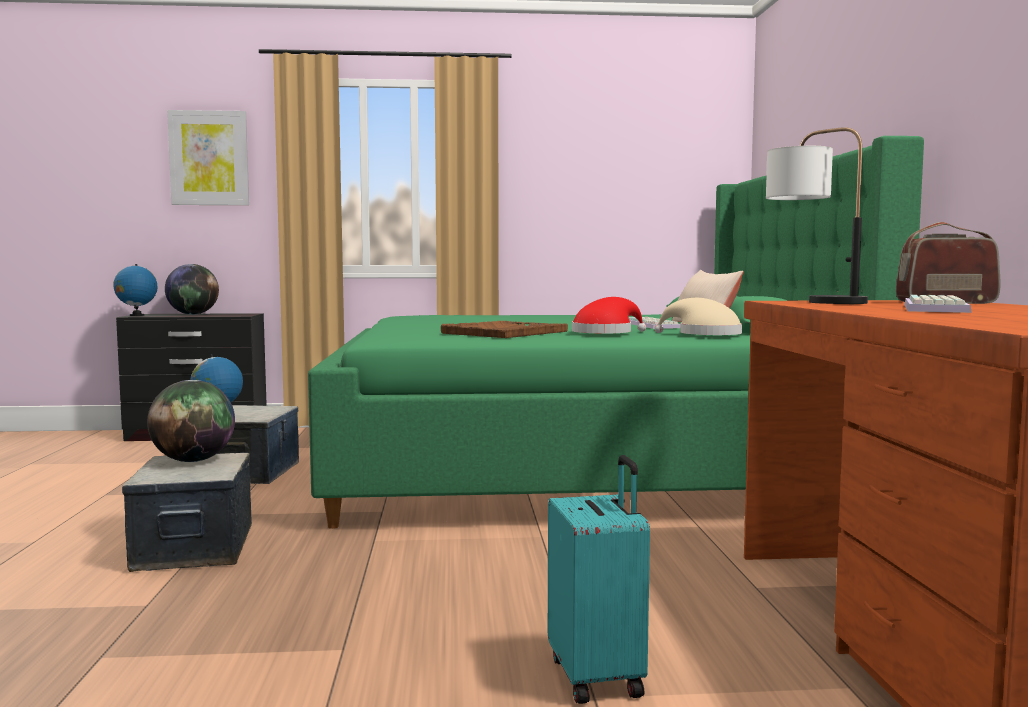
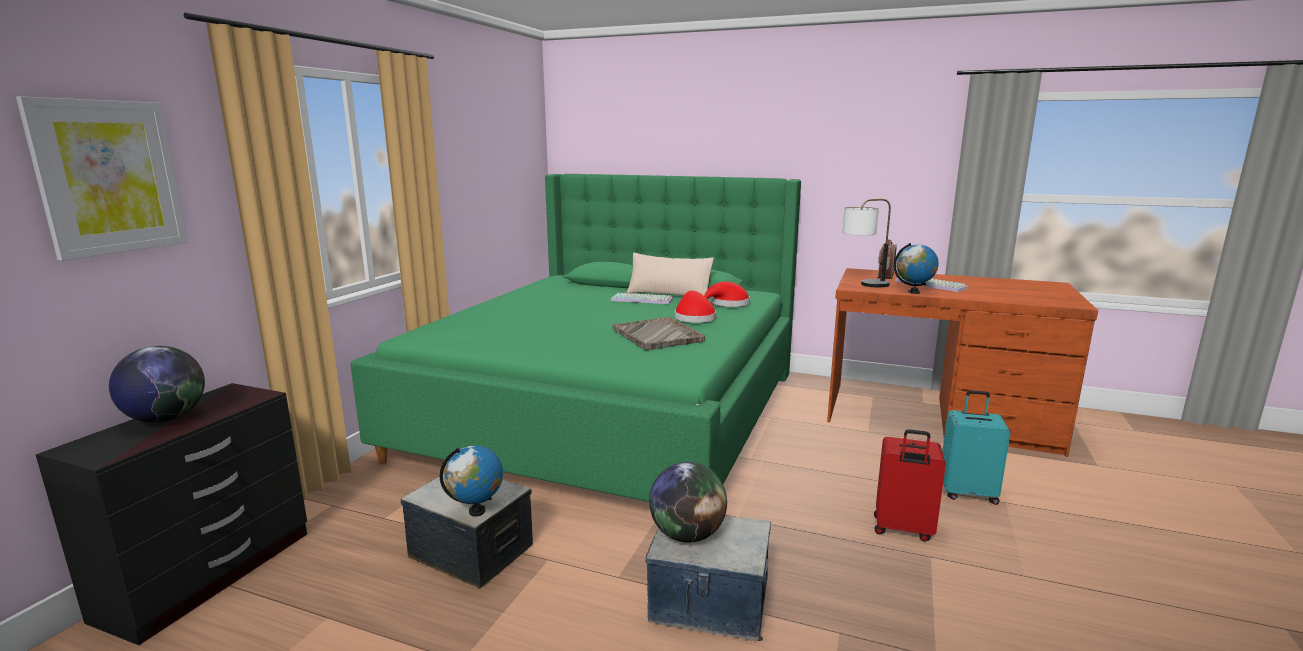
camera: 65 degrees left, 10 degrees up
globe [113,264,158,316] -> globe moved to [894,243,939,294]
brown tray [441,321,568,338] -> grey tray [612,317,705,350]
beige hat [655,298,742,335] -> red hat [704,282,750,307]
none -> red suitcase [874,429,946,542]

